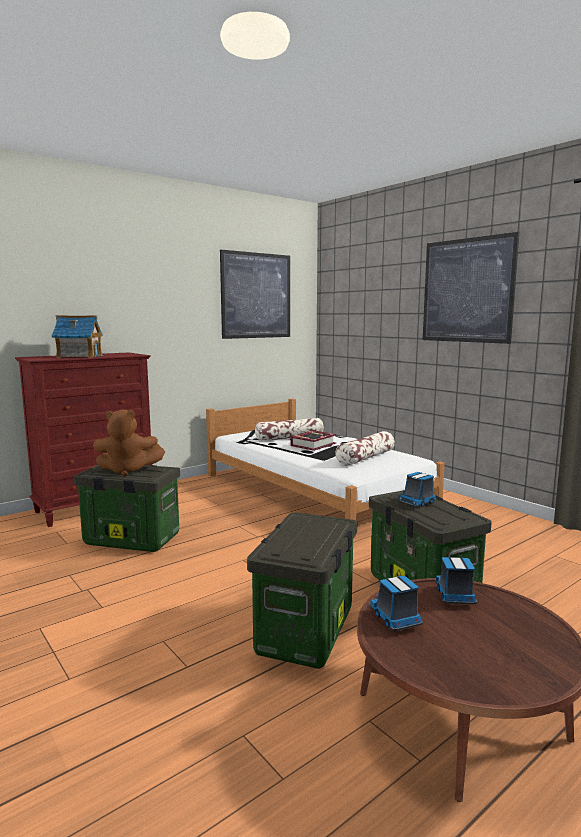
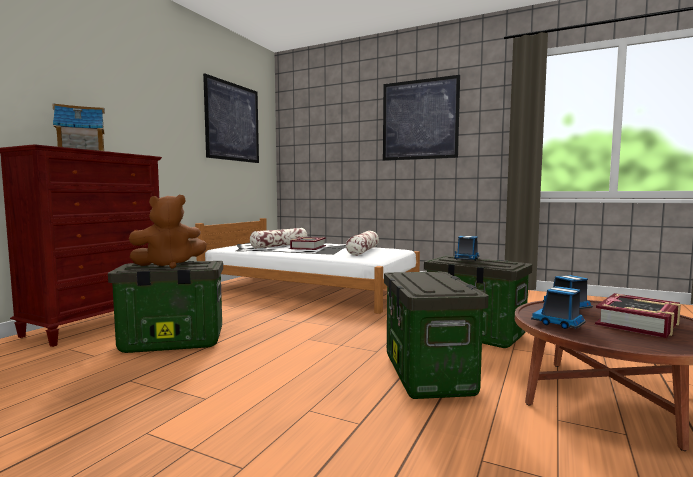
camera: 25 degrees left, 5 degrees down
none -> book [595,293,681,338]

